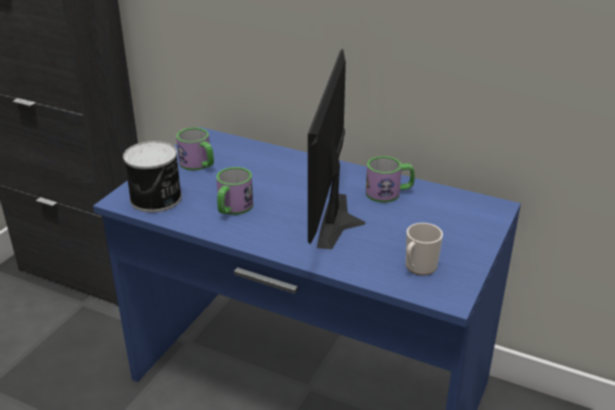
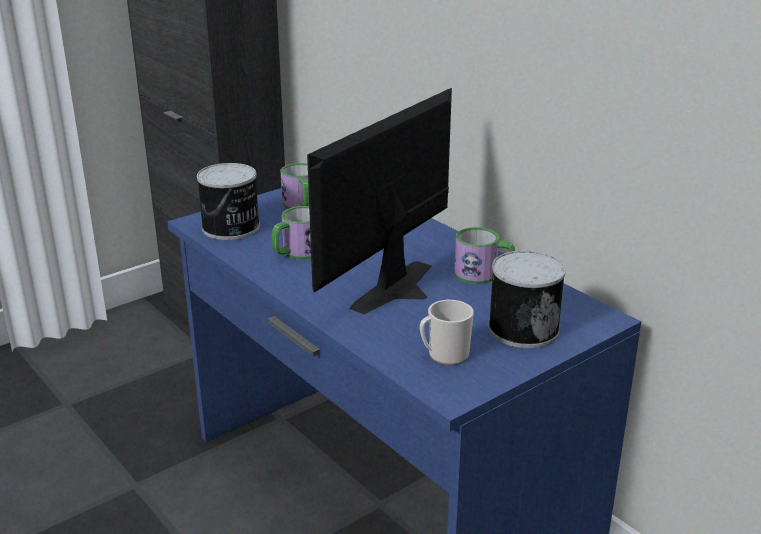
camera: 25 degrees right, 5 degrees down
none -> can [488,250,566,348]

